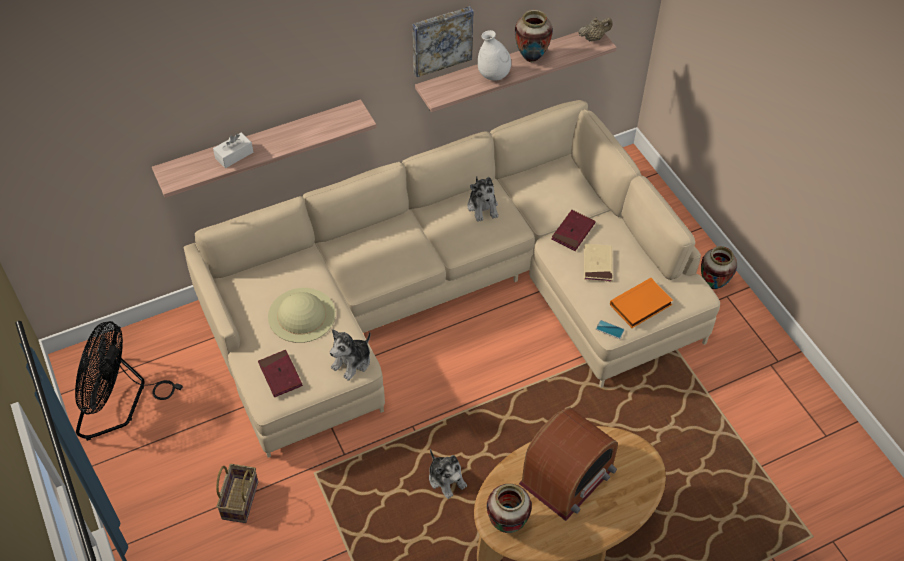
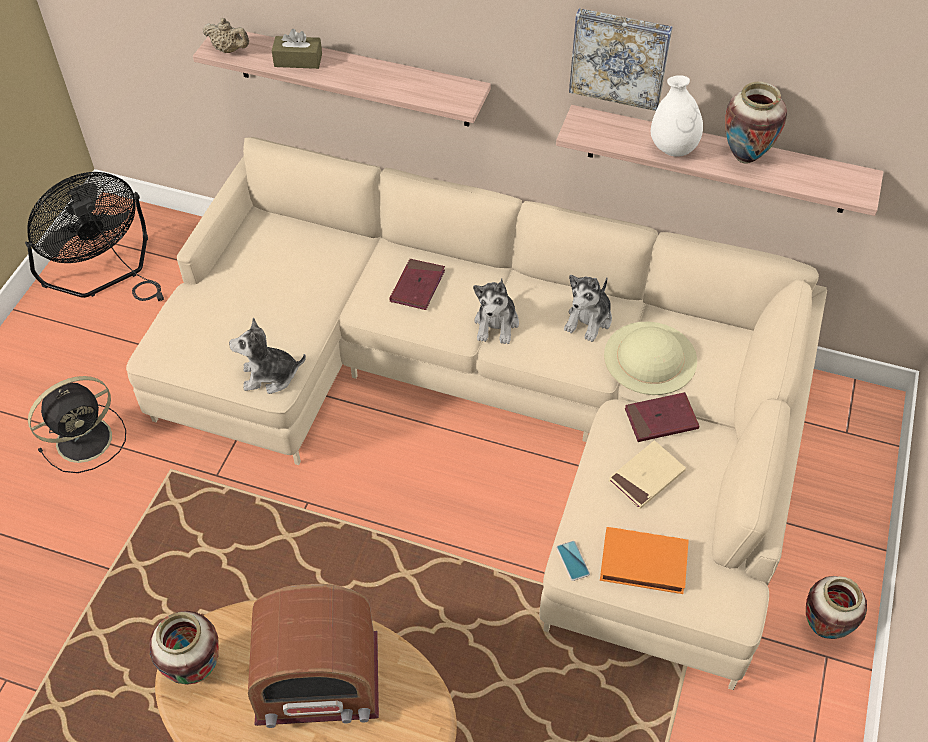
camera: 45 degrees right, 0 degrees up
white tissue box [213,133,253,168] -> brown tissue box [272,29,322,69]
basket [216,464,258,523] -> black fan [28,376,126,473]
red book [258,350,303,397] -> red book moved to [389,259,445,310]
beige hat [268,288,336,343] -> beige hat moved to [604,322,697,395]
plush toy [429,449,467,499] -> plush toy moved to [473,278,519,344]
beige teapot [579,18,612,42] -> beige teapot moved to [203,18,249,53]

